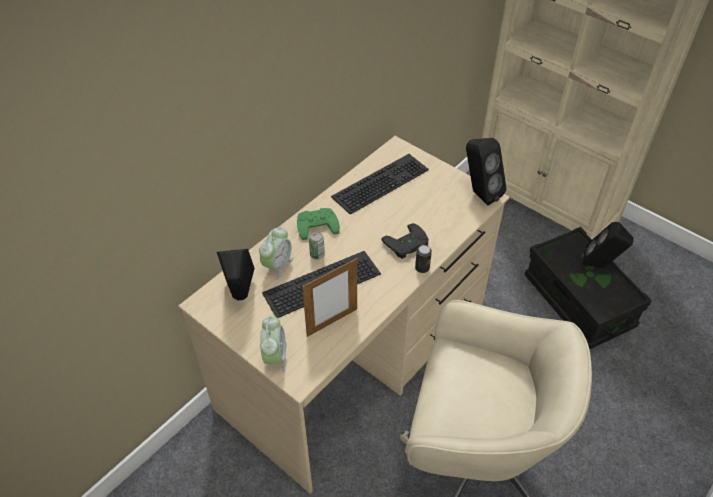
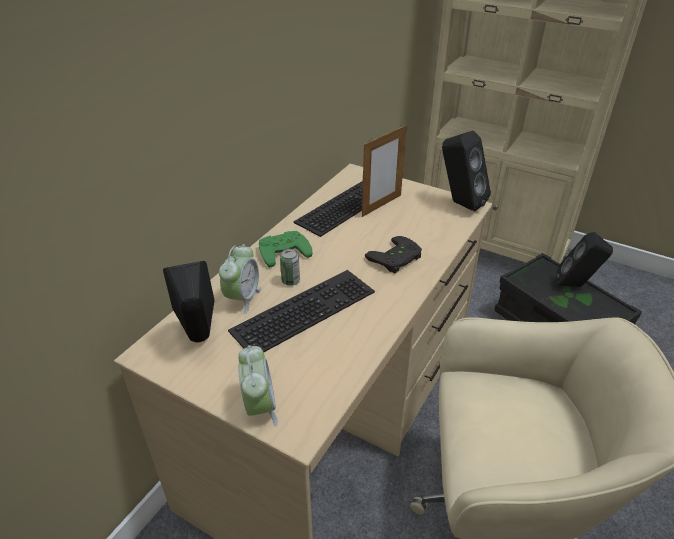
camera: 10 degrees left, 10 degrees down
picture frame [302,258,357,337] -> picture frame moved to [362,125,407,217]
can [415,245,432,273] -> none

